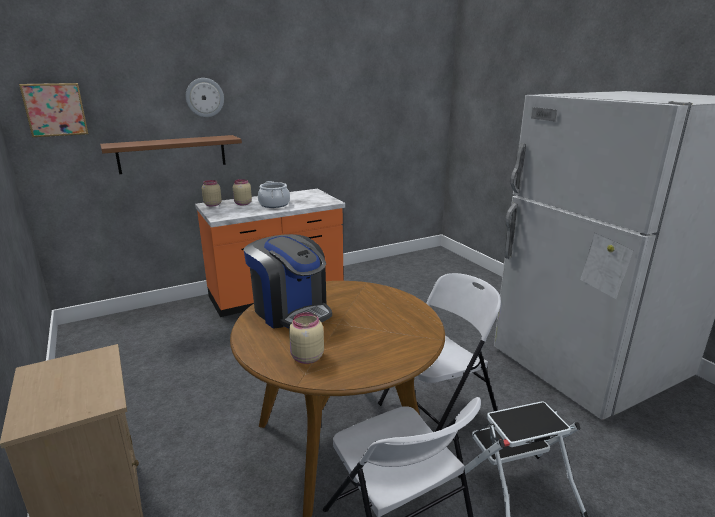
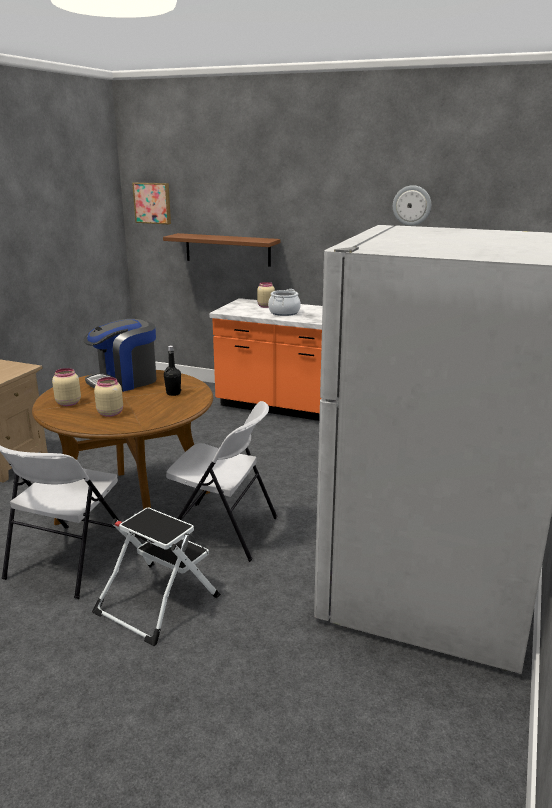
camera: 50 degrees right, 0 degrees up
wall clock [186,78,224,117] -> wall clock moved to [393,185,431,226]
beige jar [202,180,222,207] -> beige jar moved to [94,377,123,417]
coffee machine [244,234,332,329] -> coffee machine turned 45 degrees clockwise [84,319,156,392]
none -> black bottle [164,346,181,396]

